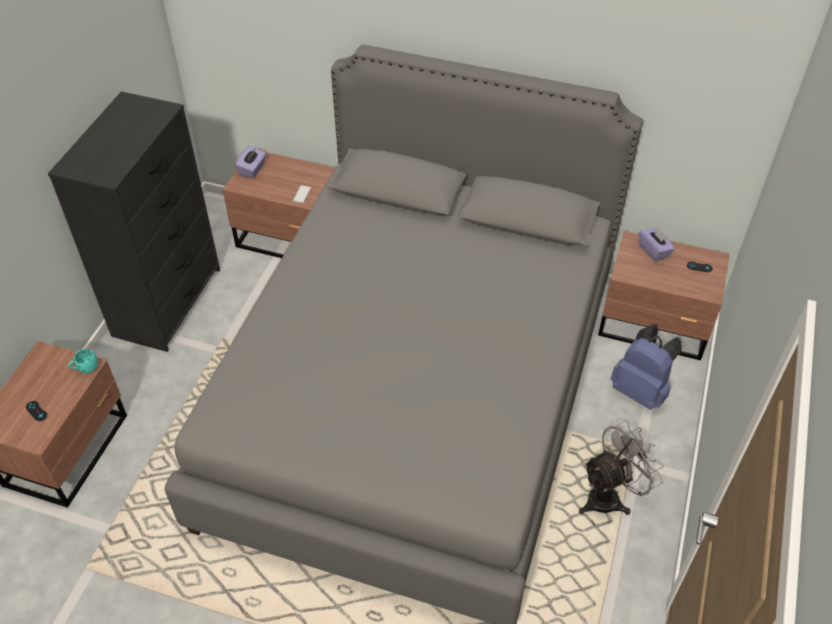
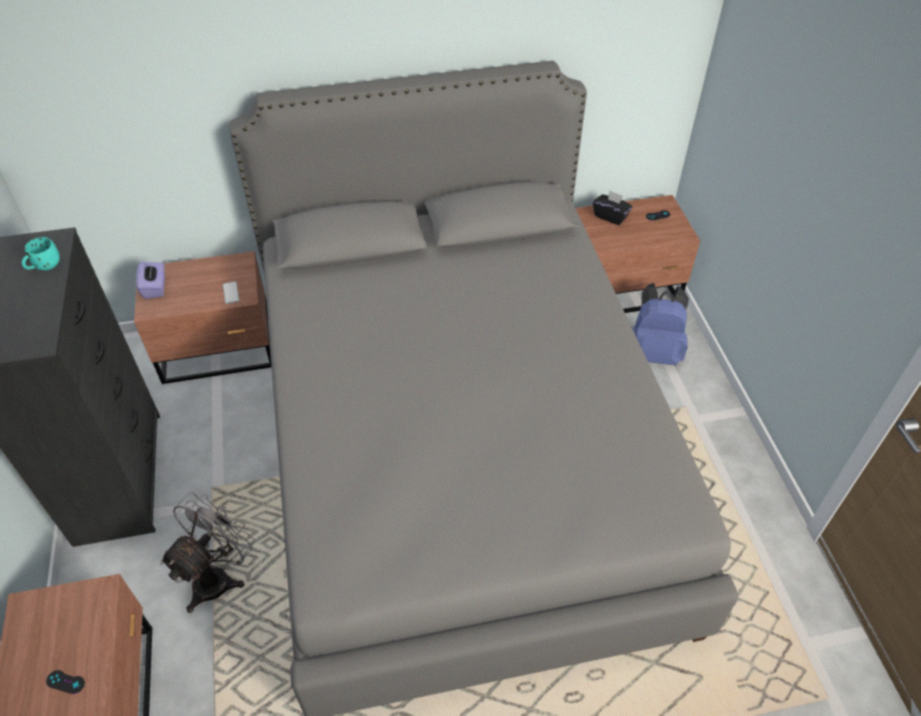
camera: 30 degrees left, 0 degrees up
turquoise mug [68,348,98,374] -> turquoise mug moved to [22,237,60,270]
grey fan [579,420,664,515] -> grey fan moved to [160,492,255,613]
purple tissue box [639,226,675,262] -> black tissue box [593,191,632,225]

